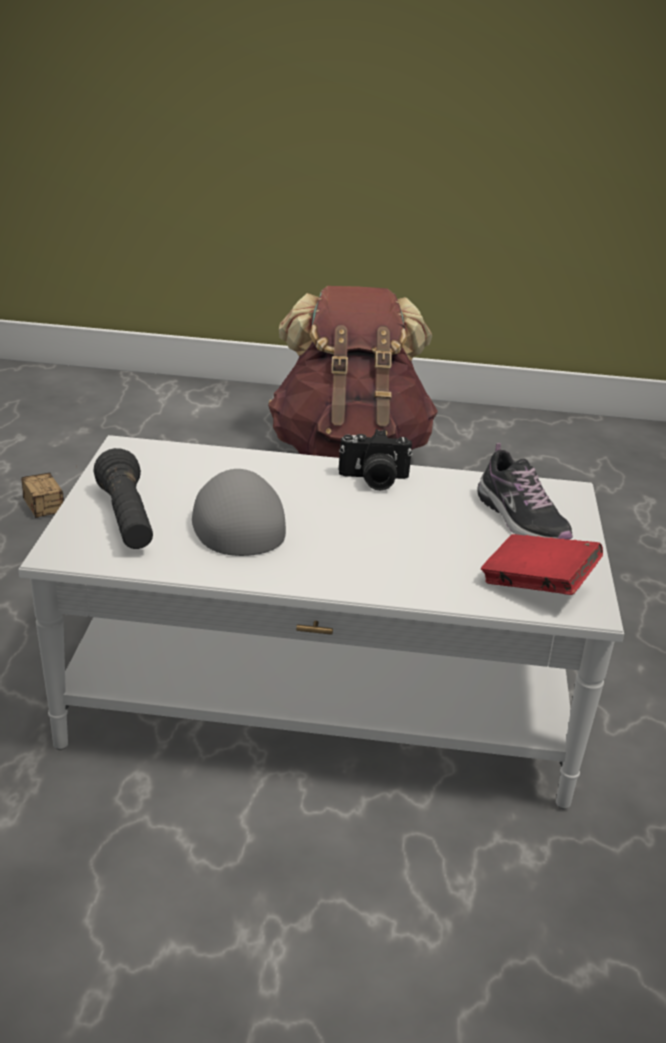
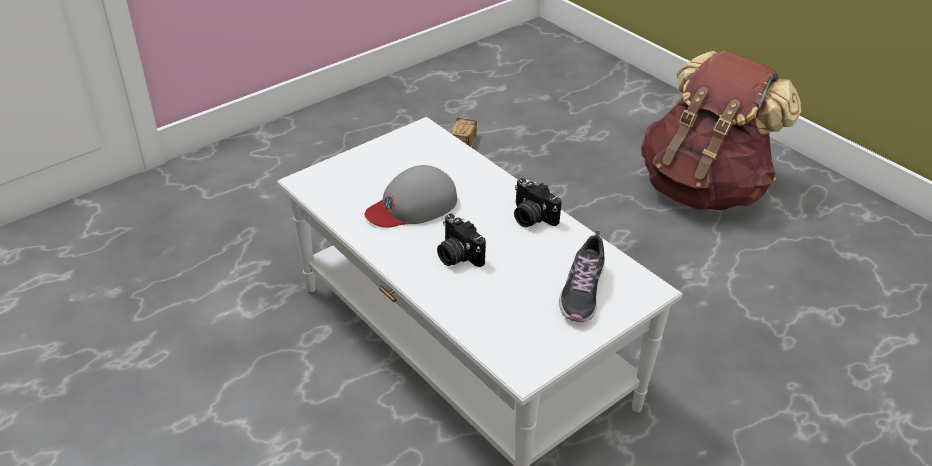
camera: 45 degrees right, 10 degrees up
black flashlight [93,448,153,549] -> none
grey cap [192,469,286,556] -> grey cap turned 150 degrees counterclockwise [364,165,457,228]
red book [481,534,603,595] -> none
none -> camera [437,214,486,267]

